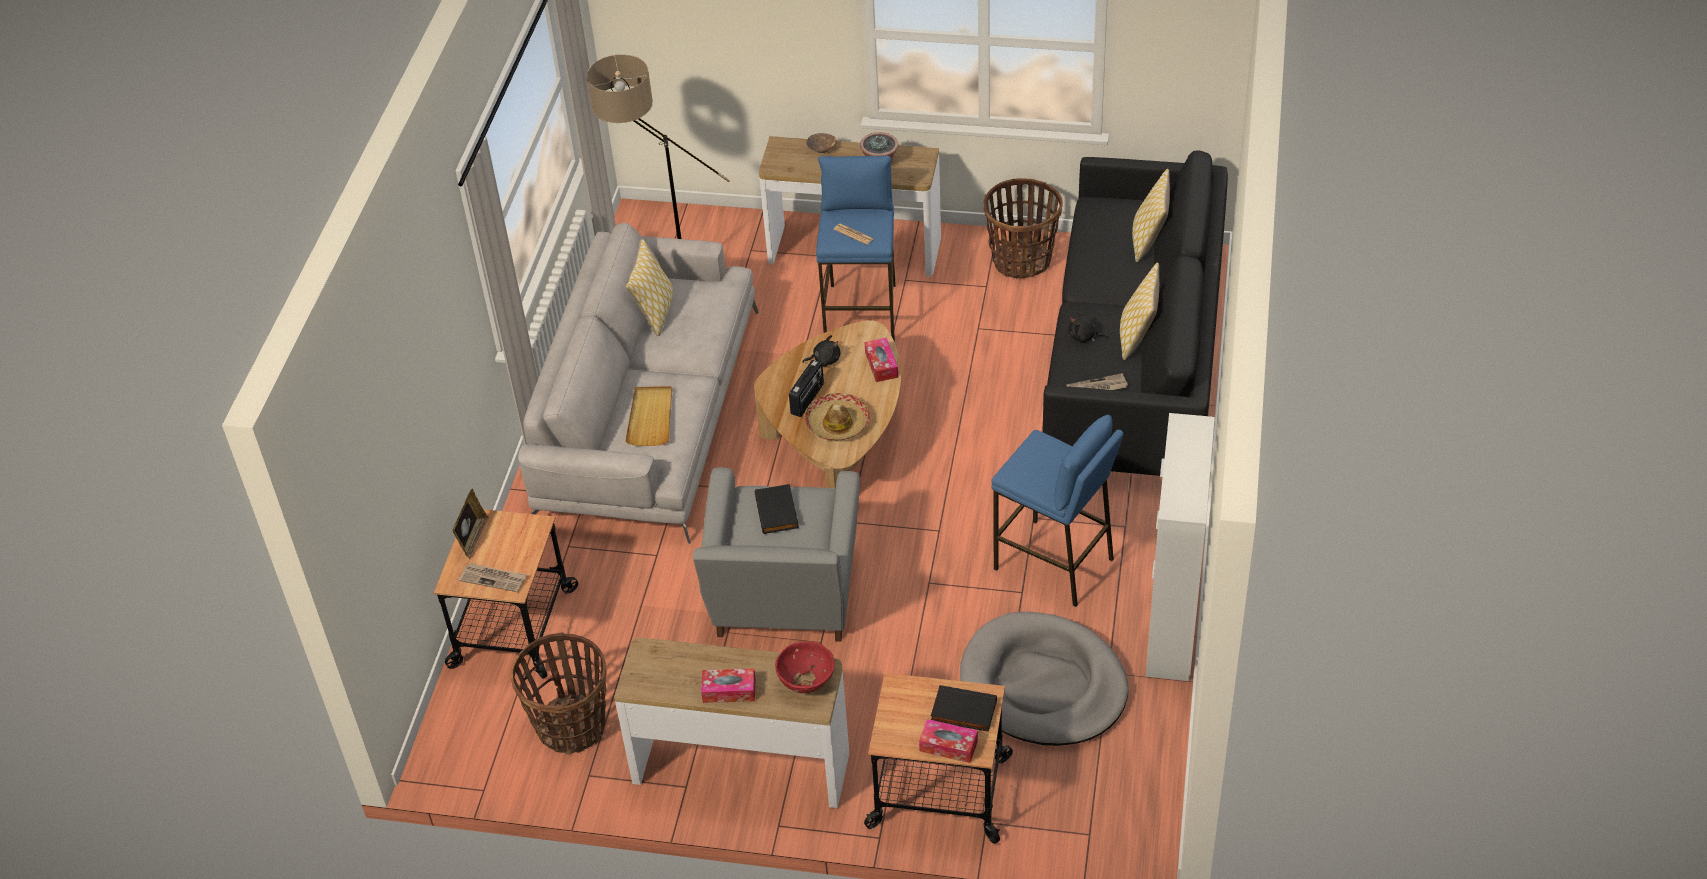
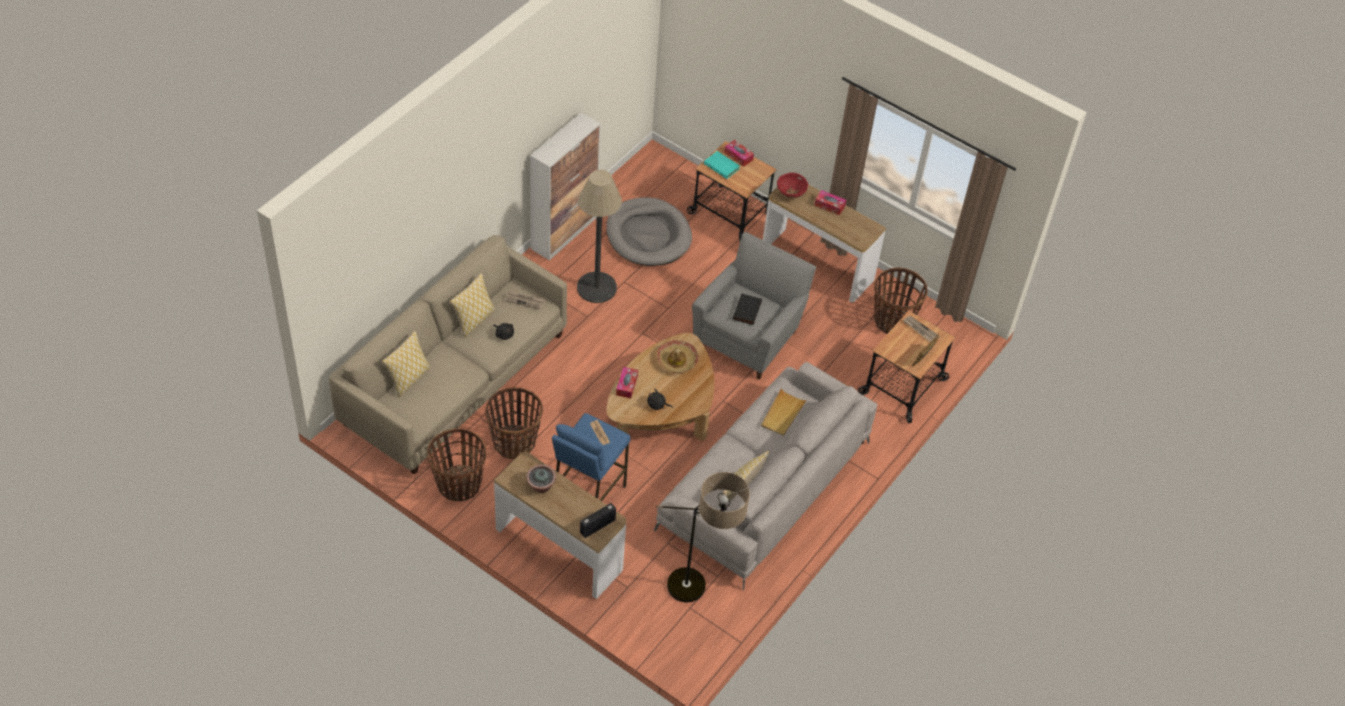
camera: 160 degrees left, 5 degrees up
radio [789,360,824,417] -> radio moved to [580,503,616,538]
brown bowl [806,133,837,153] -> none
black book [931,685,997,732] -> turquoise book [704,151,740,179]
blue stool [991,415,1124,607] -> floor lamp [577,170,622,303]
black sofa [1042,150,1228,476] -> beige sofa [329,235,567,475]
none -> basket [485,387,543,459]

